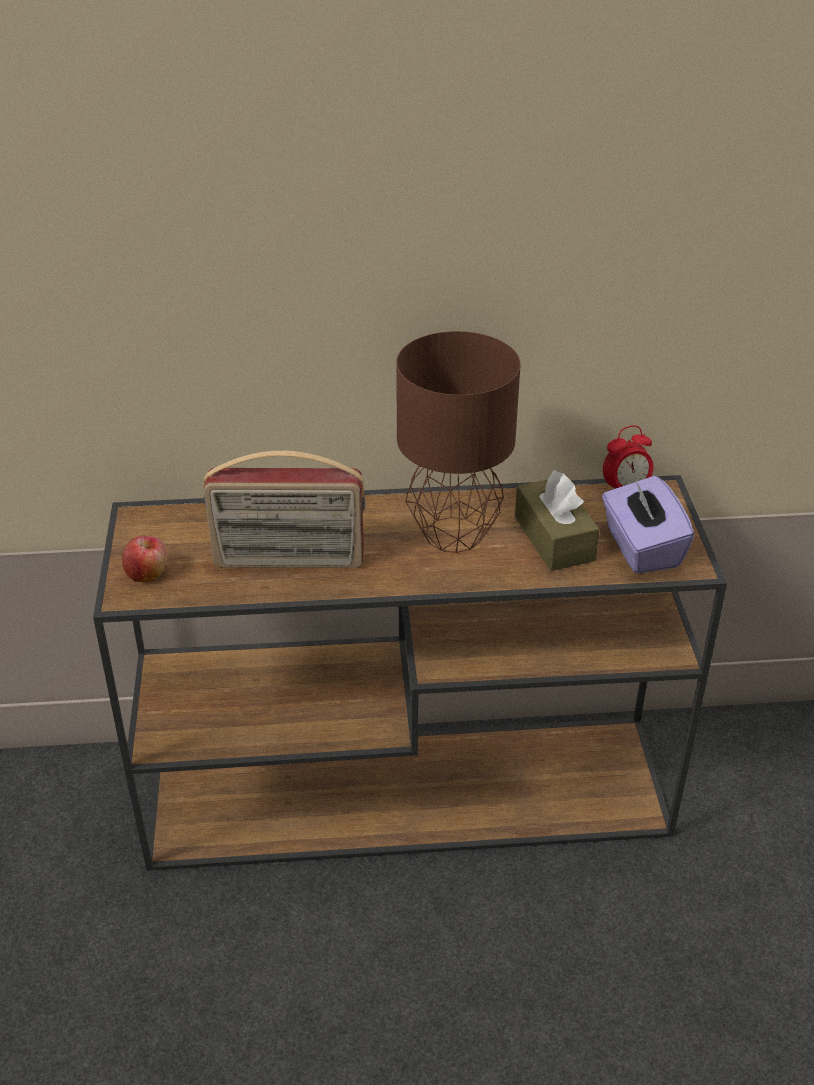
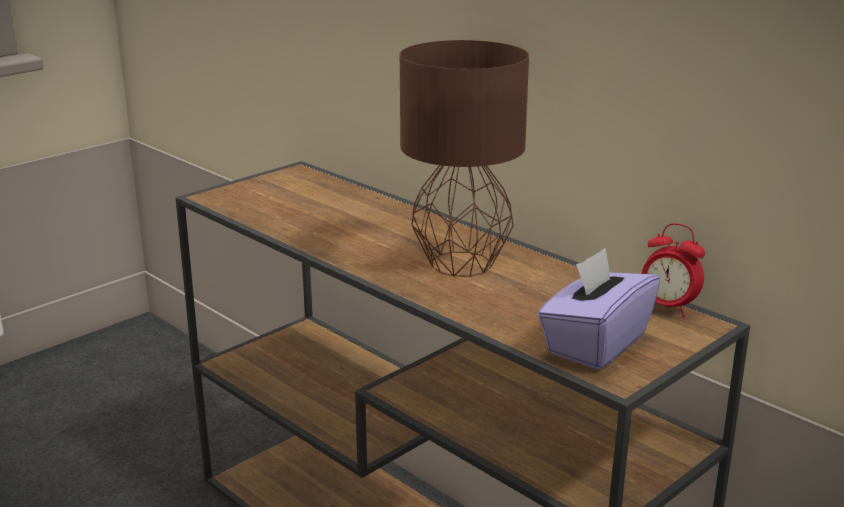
camera: 50 degrees right, 15 degrees down
apple [122,536,167,582] -> none
radio [204,451,365,568] -> none
brown tissue box [515,470,600,571] -> none

